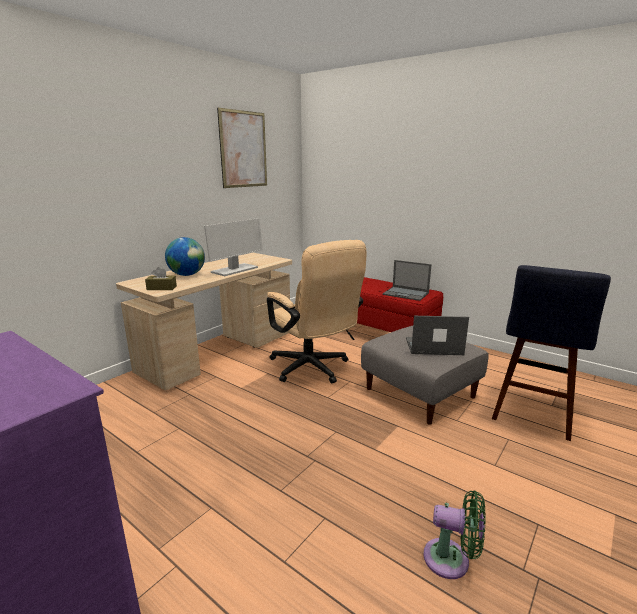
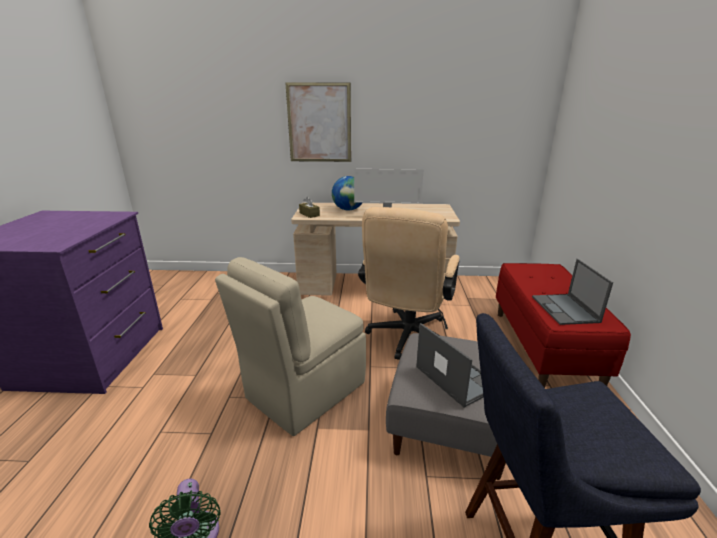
camera: 55 degrees right, 5 degrees up
picture [217,108,267,188] -> picture moved to [285,82,351,162]
none -> beige chair [215,257,366,436]

